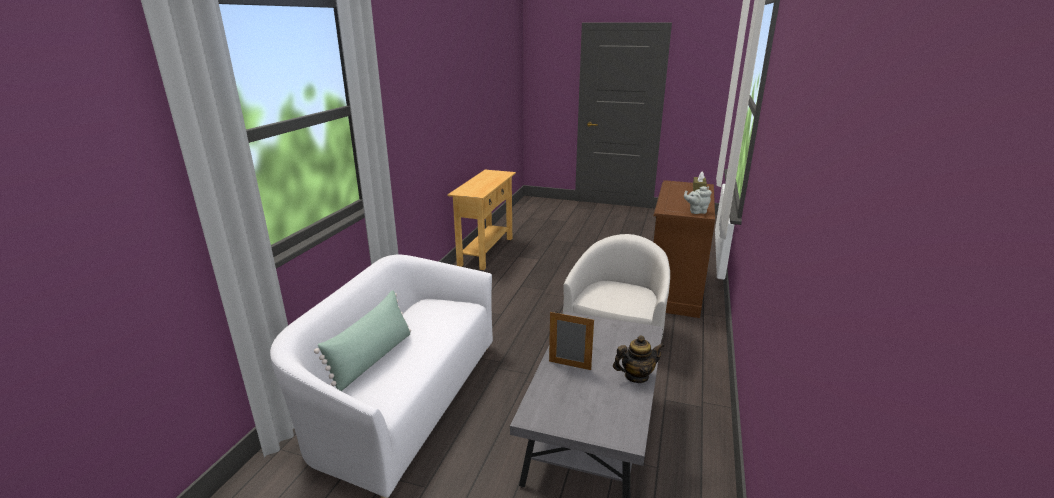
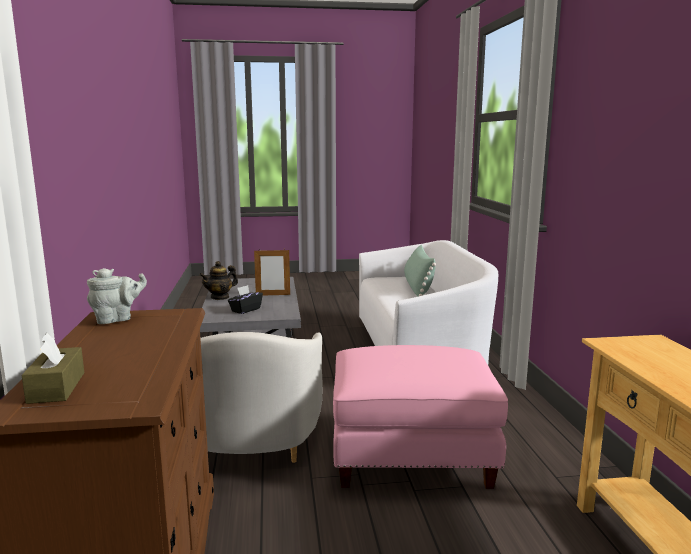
camera: 155 degrees right, 10 degrees down
none -> black tissue box [228,285,263,314]
none -> pink ottoman [333,345,508,489]

